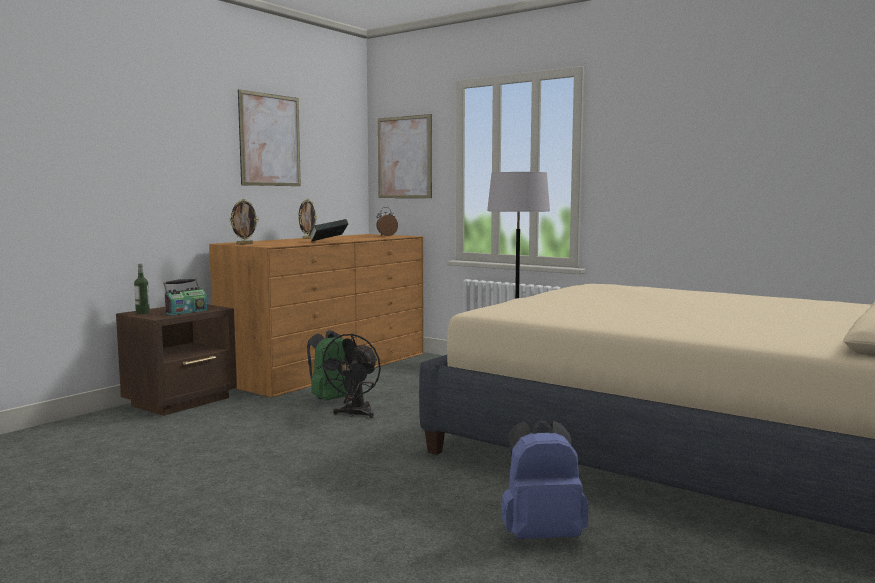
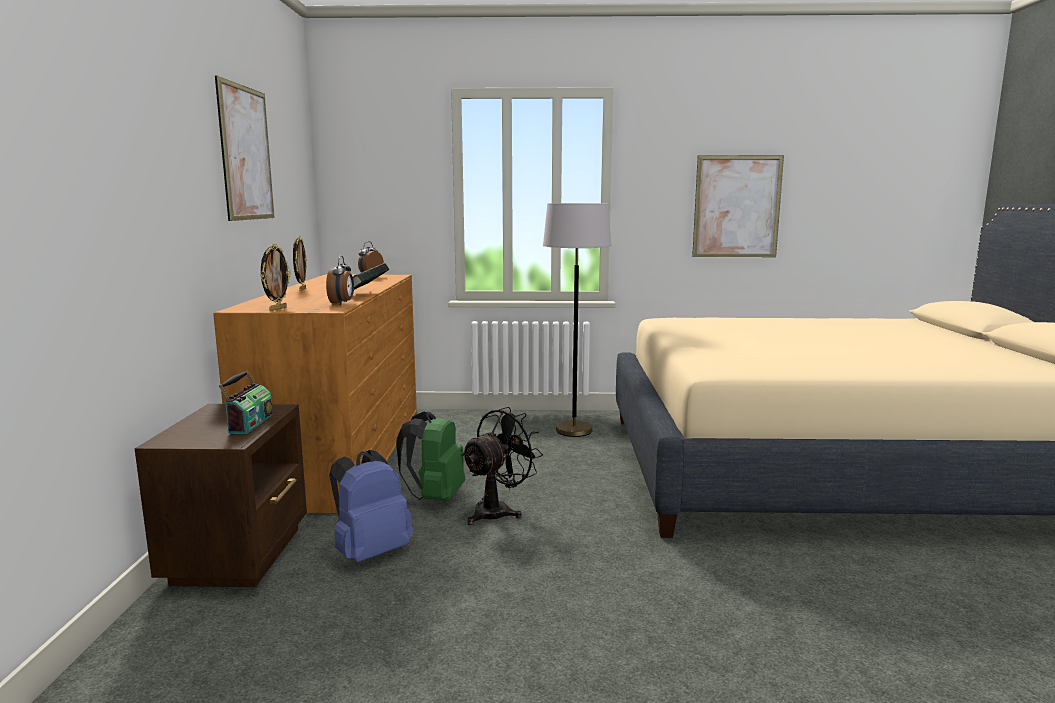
camera: 35 degrees left, 5 degrees up
bottle [134,264,150,314] -> none
black fan [317,333,381,418] -> black fan turned 120 degrees counterclockwise [461,407,543,525]
picture [378,114,432,198] -> picture moved to [692,155,784,257]
blue backpack [501,419,588,539] -> blue backpack moved to [329,450,413,563]
none -> alarm clock [326,256,354,305]

